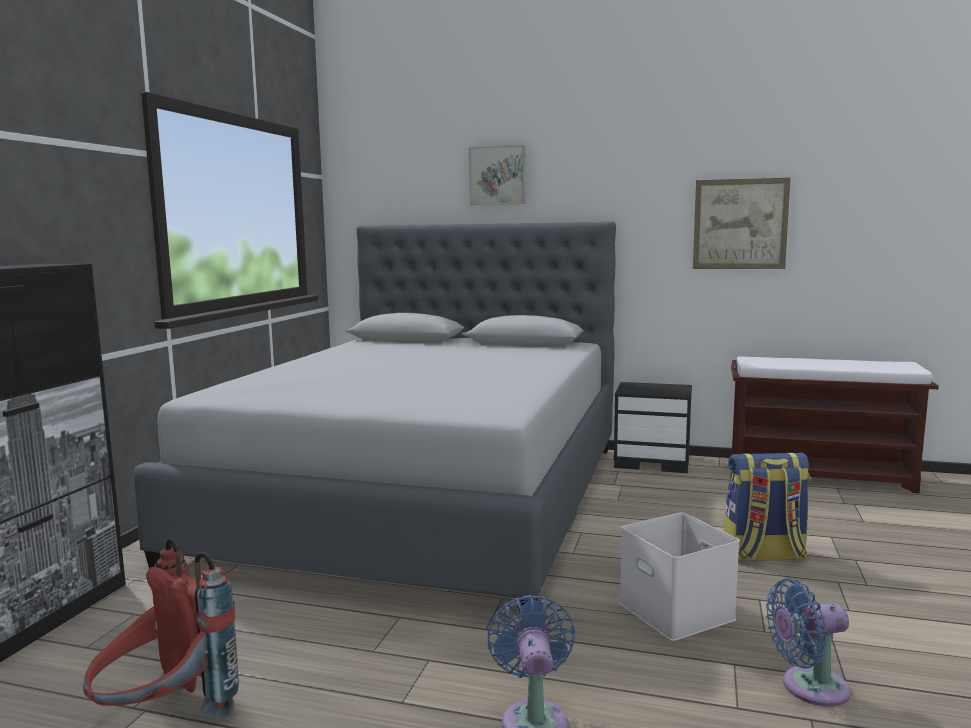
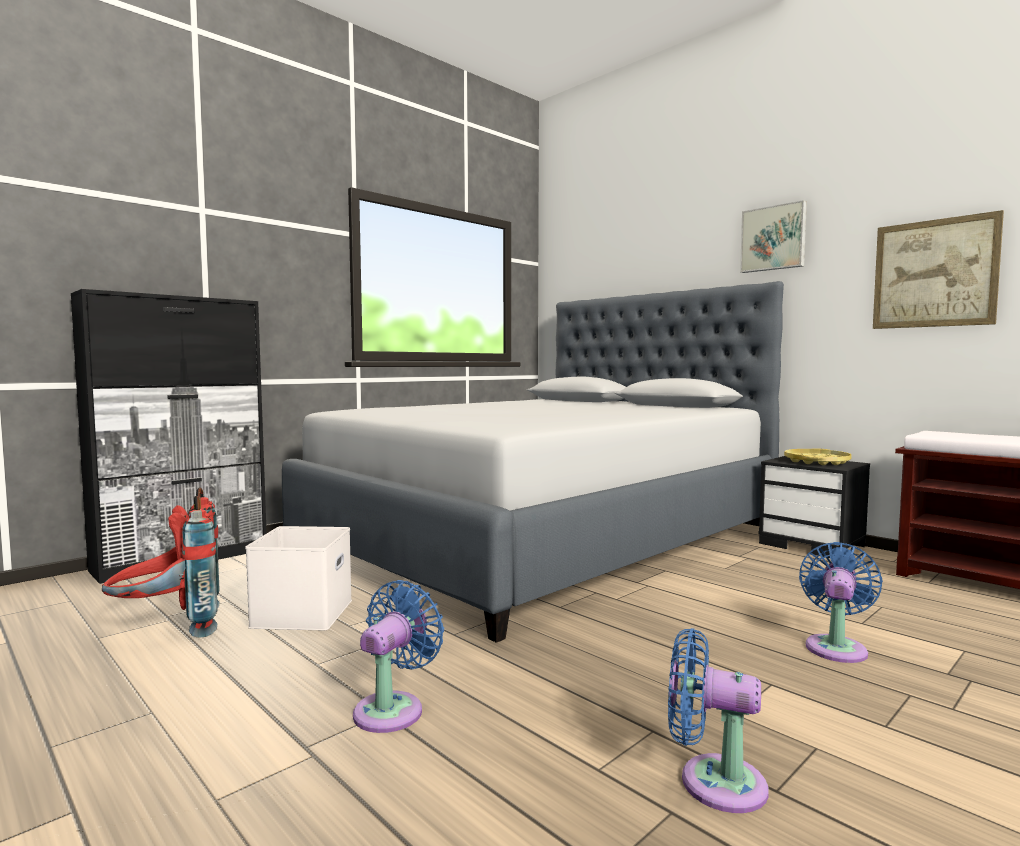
camera: 30 degrees right, 5 degrees down
picture [469,145,526,205] -> picture moved to [740,200,807,273]
white storage box [619,513,740,641] -> white storage box moved to [245,526,352,630]
backpack [723,453,810,561] -> blue fan [799,542,883,663]
none -> yellow tray [784,448,852,465]

